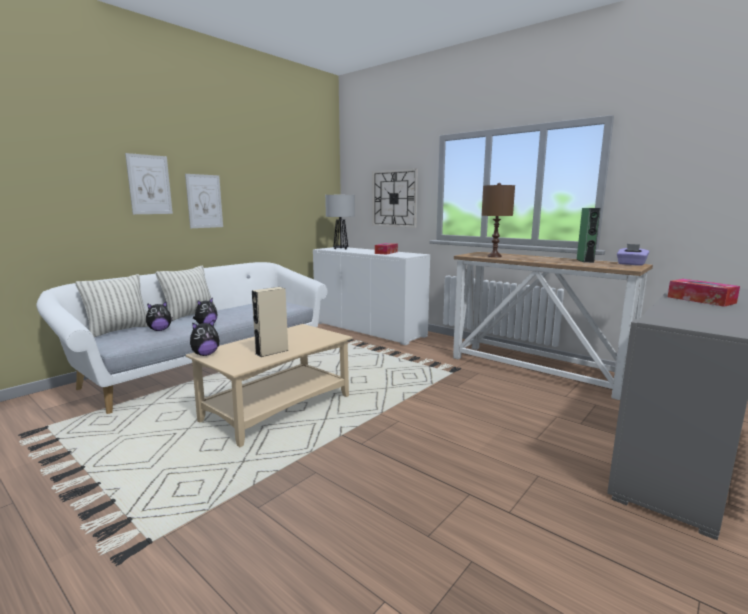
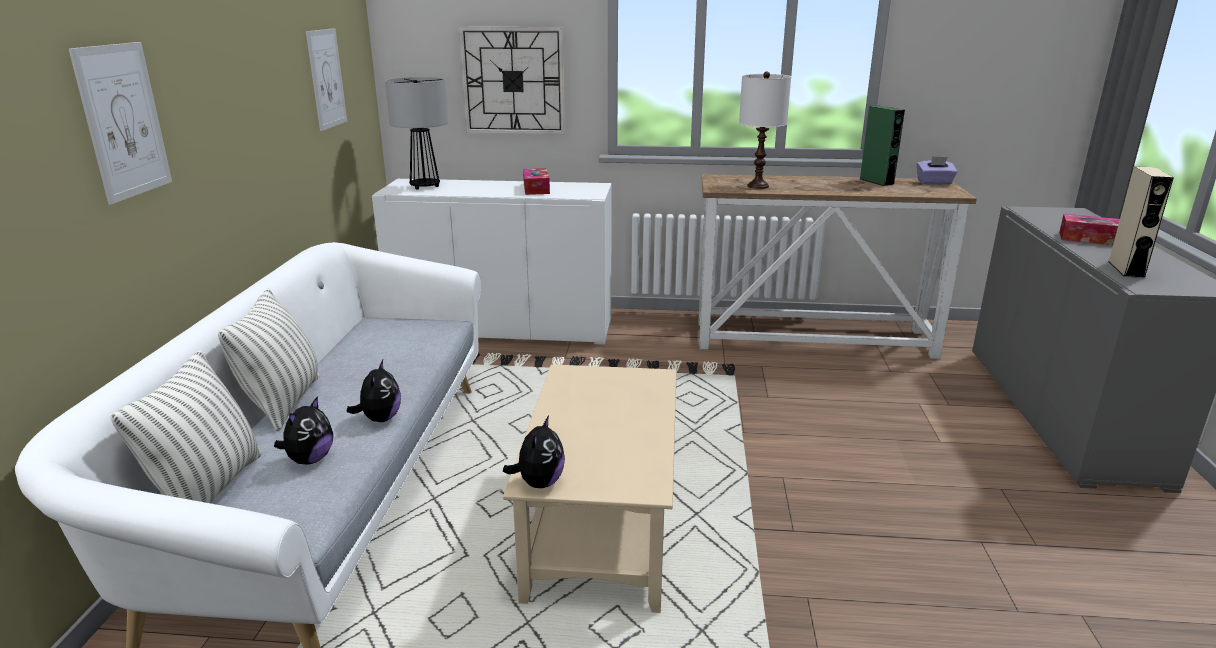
camera: 35 degrees left, 10 degrees up
picture [185,174,223,228] -> picture moved to [306,28,347,131]
beige speaker [252,287,289,357] -> beige speaker moved to [1108,166,1174,278]
brown table lamp [482,183,515,257] -> white table lamp [739,72,791,189]

